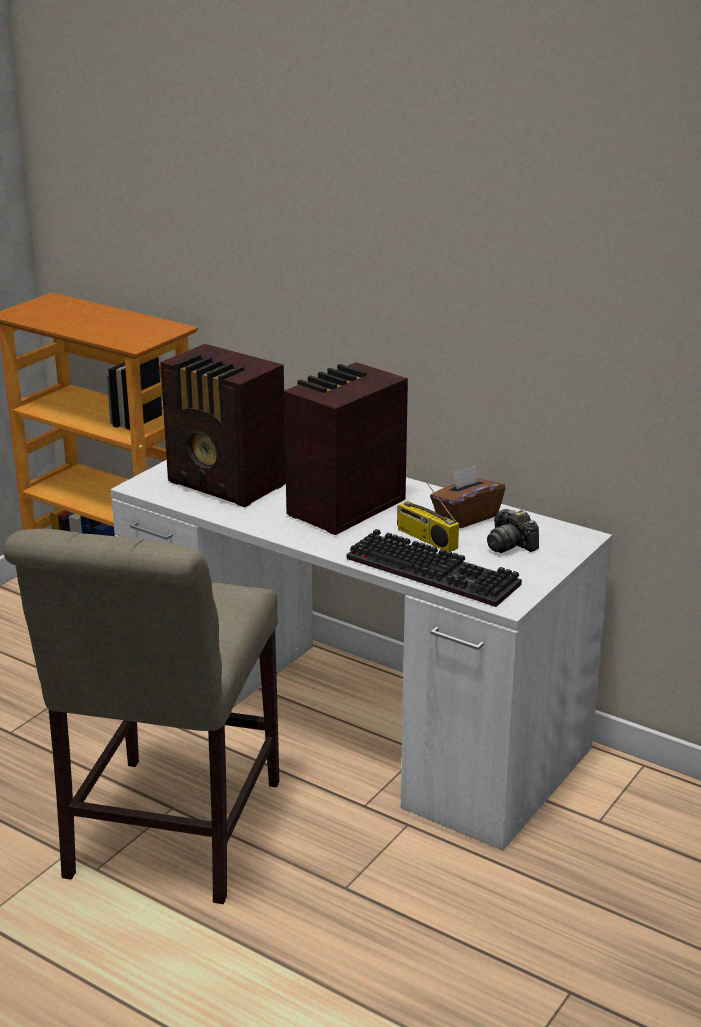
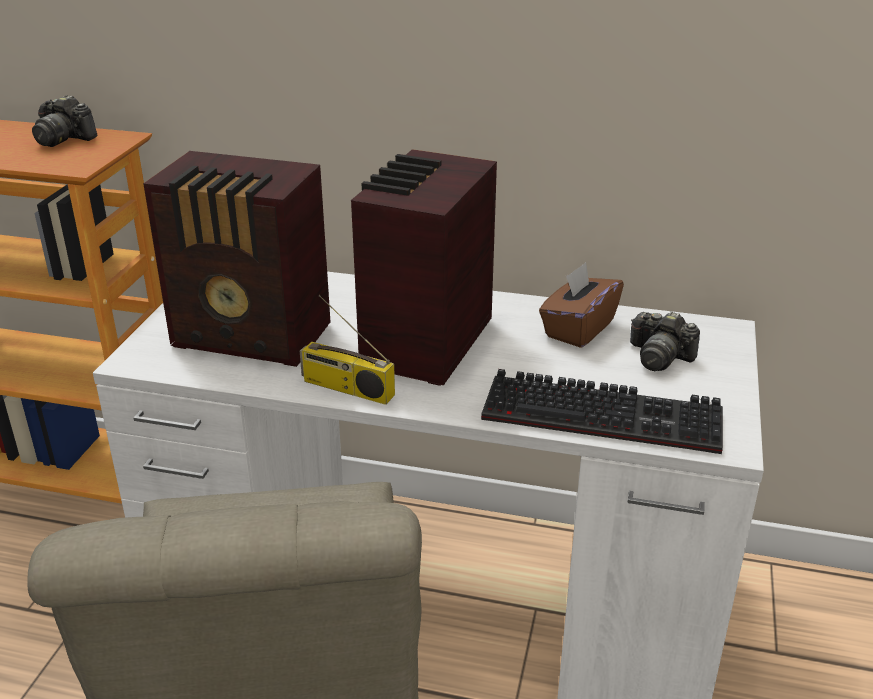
camera: 20 degrees left, 5 degrees up
radio [397,466,459,552] -> radio moved to [300,295,395,405]
none -> camera [32,95,98,147]

